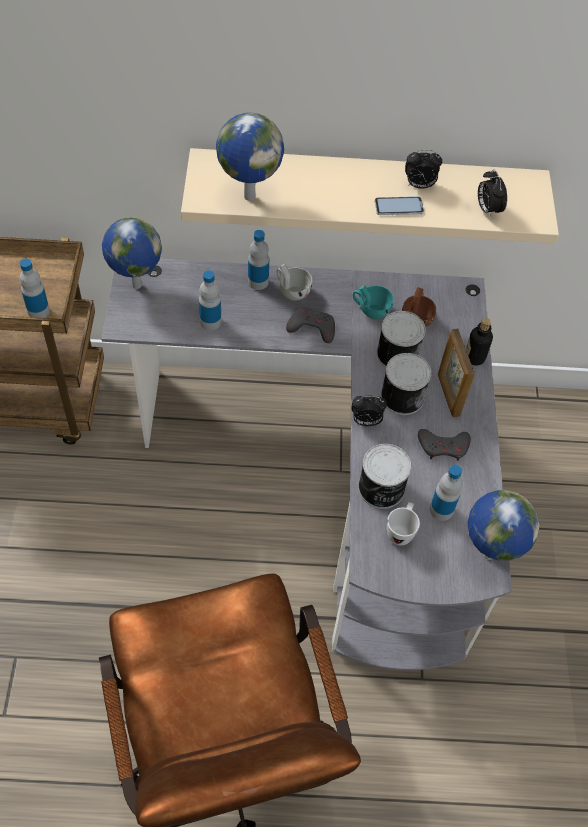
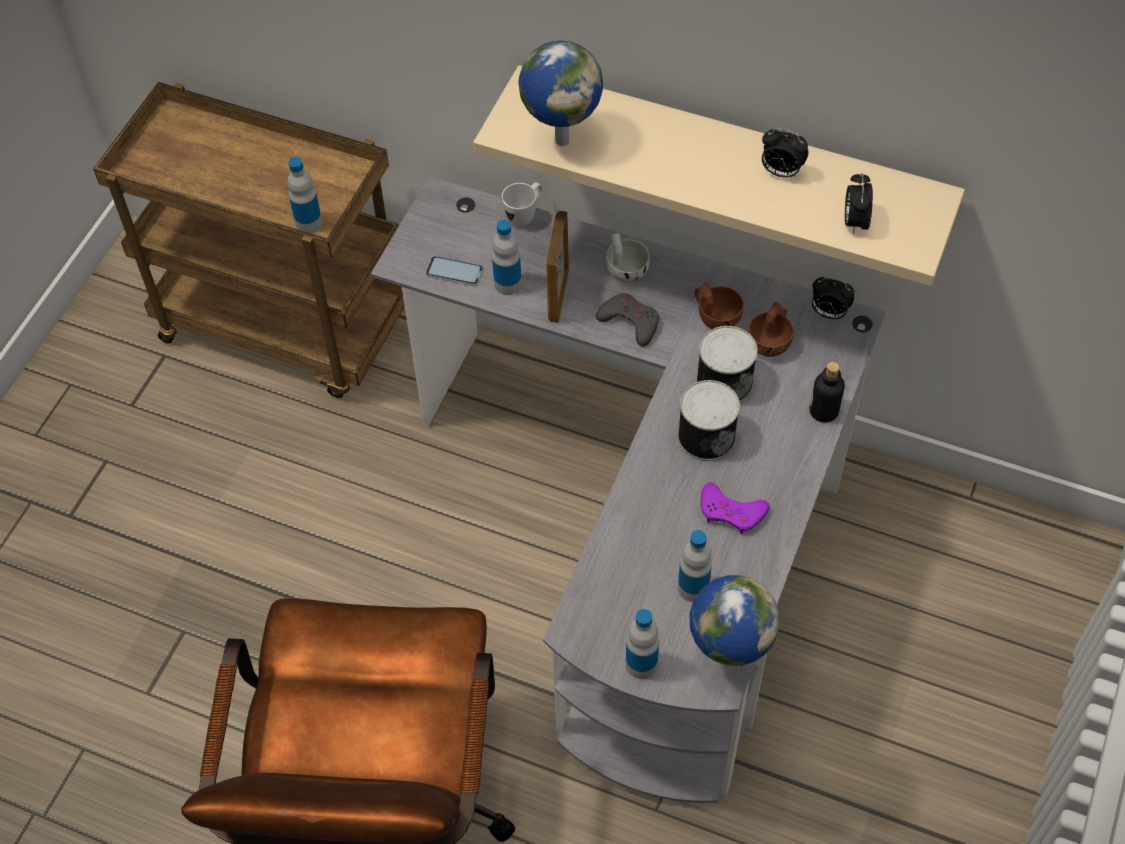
camera: 25 degrees right, 0 degrees up
globe [102,217,162,289] -> none
bottle [248,230,269,290] -> bottle moved to [626,609,659,679]
alarm clock [352,396,387,426] -> alarm clock moved to [812,277,854,319]
turquoise cup [353,285,394,319] -> brown cup [695,283,744,329]
can [358,444,411,509] -> none
phone [375,196,424,215] -> phone moved to [426,256,483,286]
white mug [387,502,420,545] -> white mug moved to [502,182,542,226]
grey game controller [418,429,471,461] -> purple game controller [701,483,769,534]
picture frame [438,328,475,417] -> picture frame moved to [546,211,569,323]

